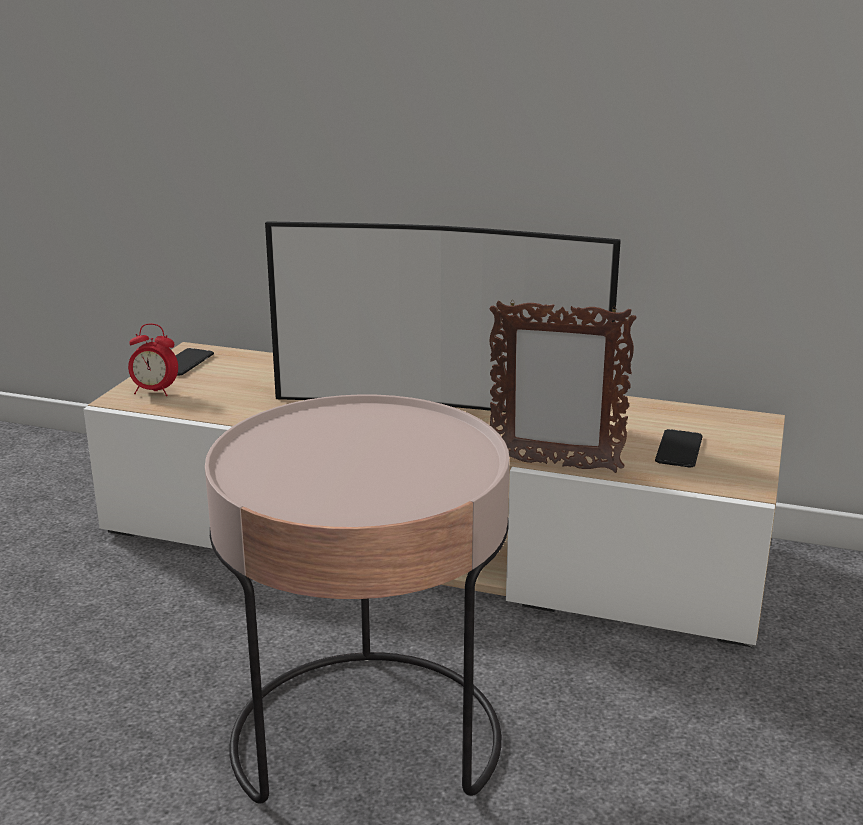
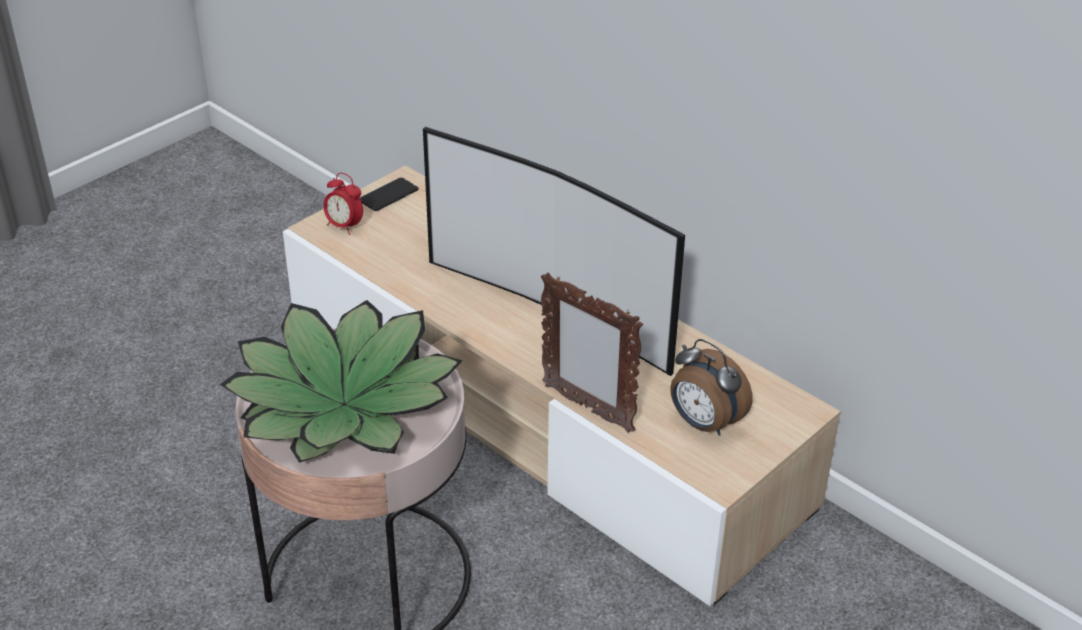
camera: 25 degrees right, 15 degrees up
phone [655,429,703,467] -> alarm clock [670,339,753,436]
none -> potted plant [220,300,462,463]

